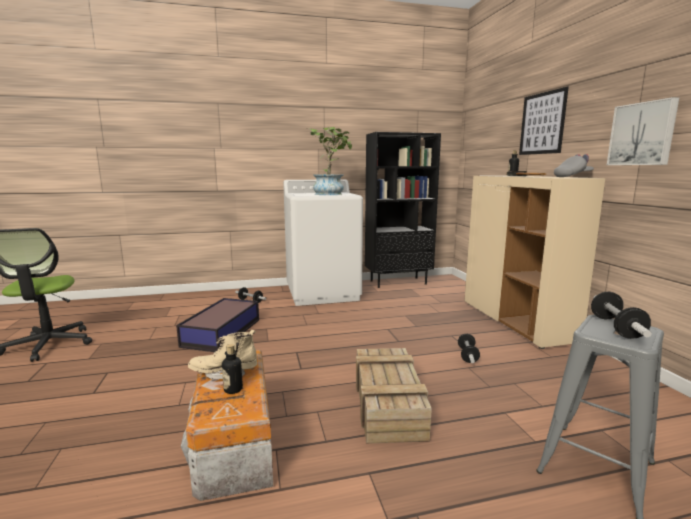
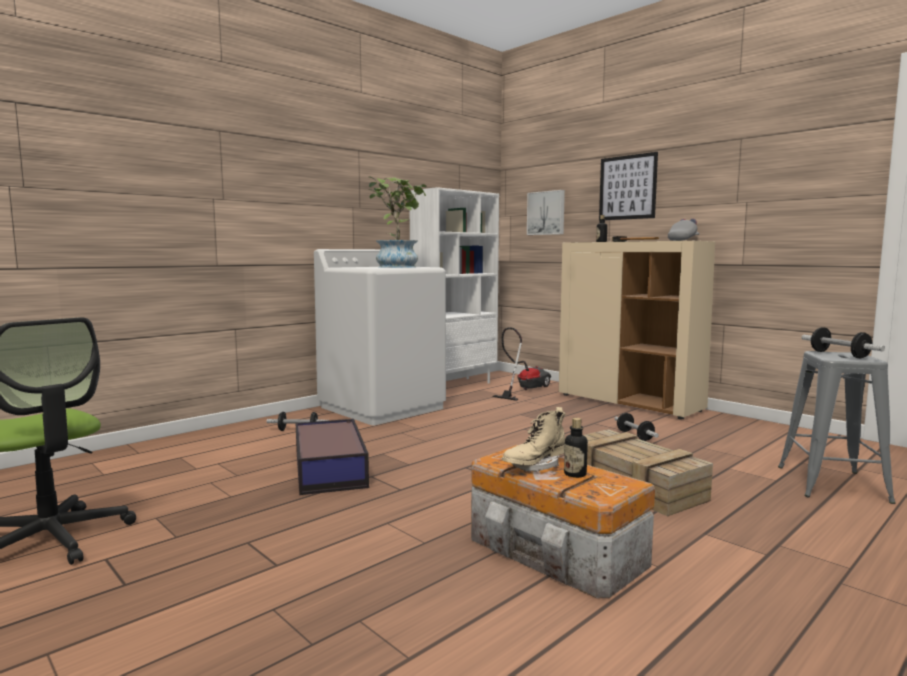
camera: 30 degrees left, 5 degrees down
black bookcase [365,132,441,288] -> white bookcase [410,187,499,384]
picture [607,97,679,165] -> picture moved to [527,190,565,235]
none -> vacuum cleaner [492,327,551,401]

